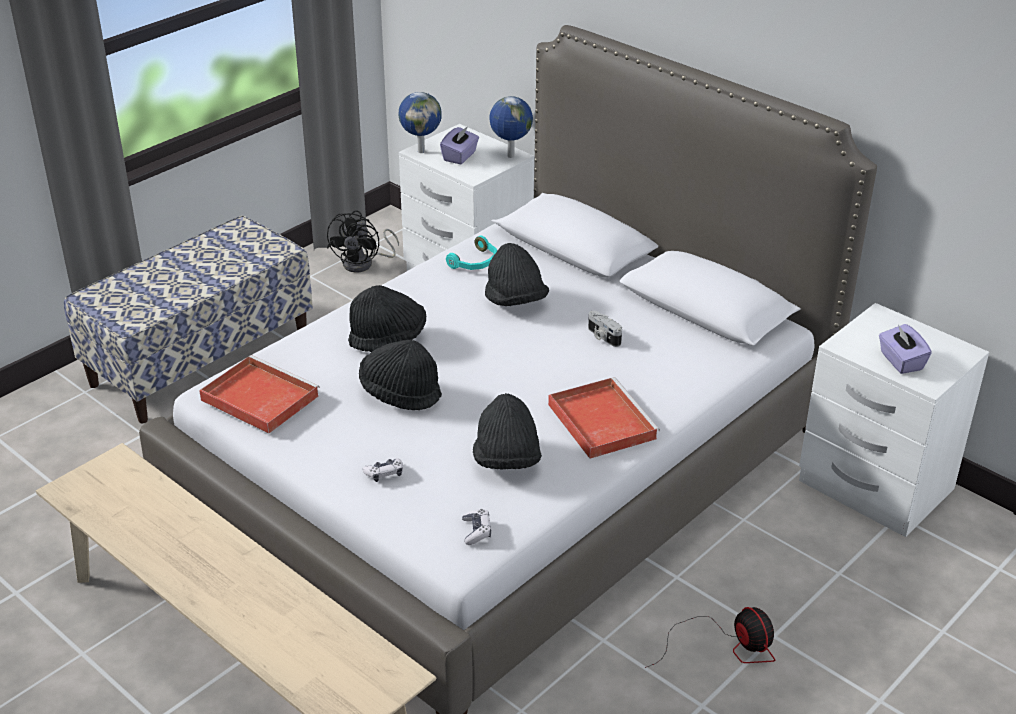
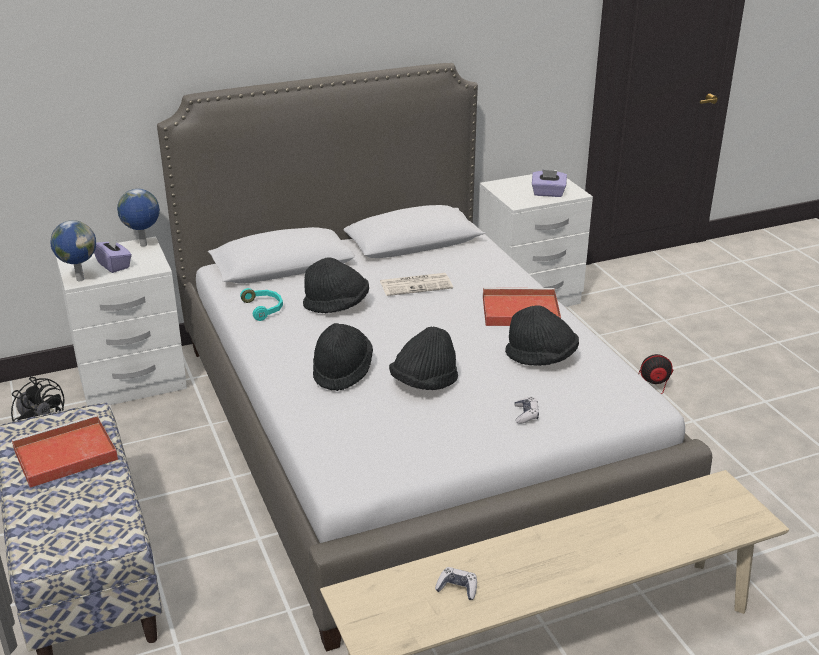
camera: 65 degrees left, 5 degrees down
red tray [199,355,320,434] -> red tray moved to [12,415,118,488]
game controller [462,509,491,545] -> game controller moved to [435,567,477,600]
camera [588,311,622,347] -> newspaper [380,273,453,296]

